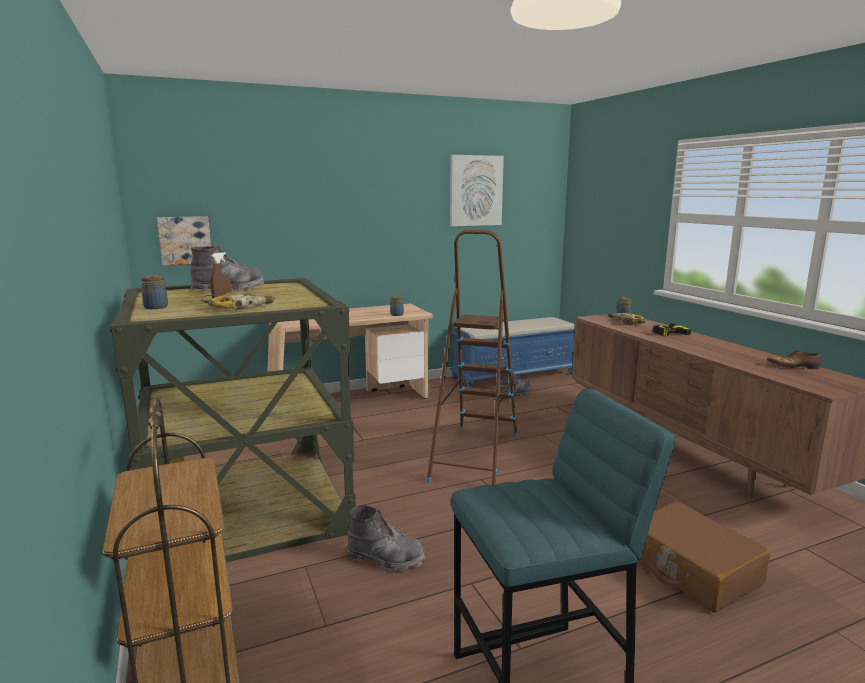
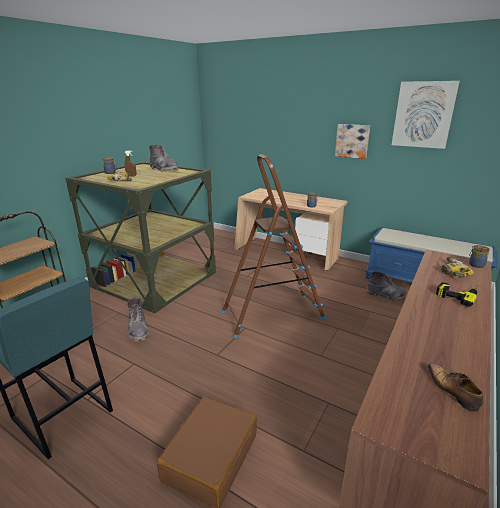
camera: 55 degrees right, 10 degrees up
picture [157,216,211,266] -> picture moved to [335,124,370,159]

